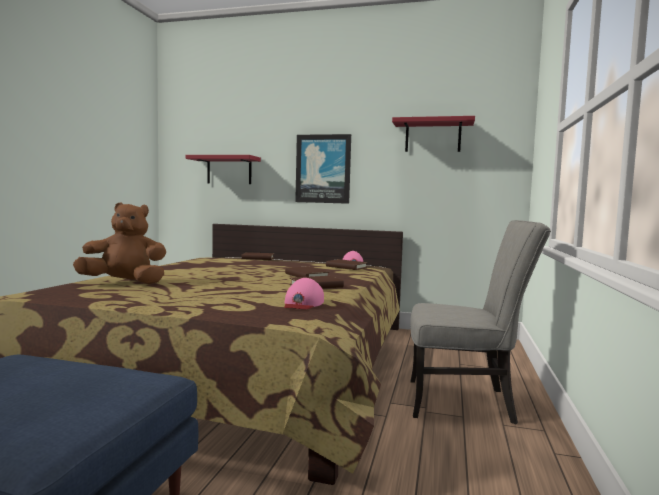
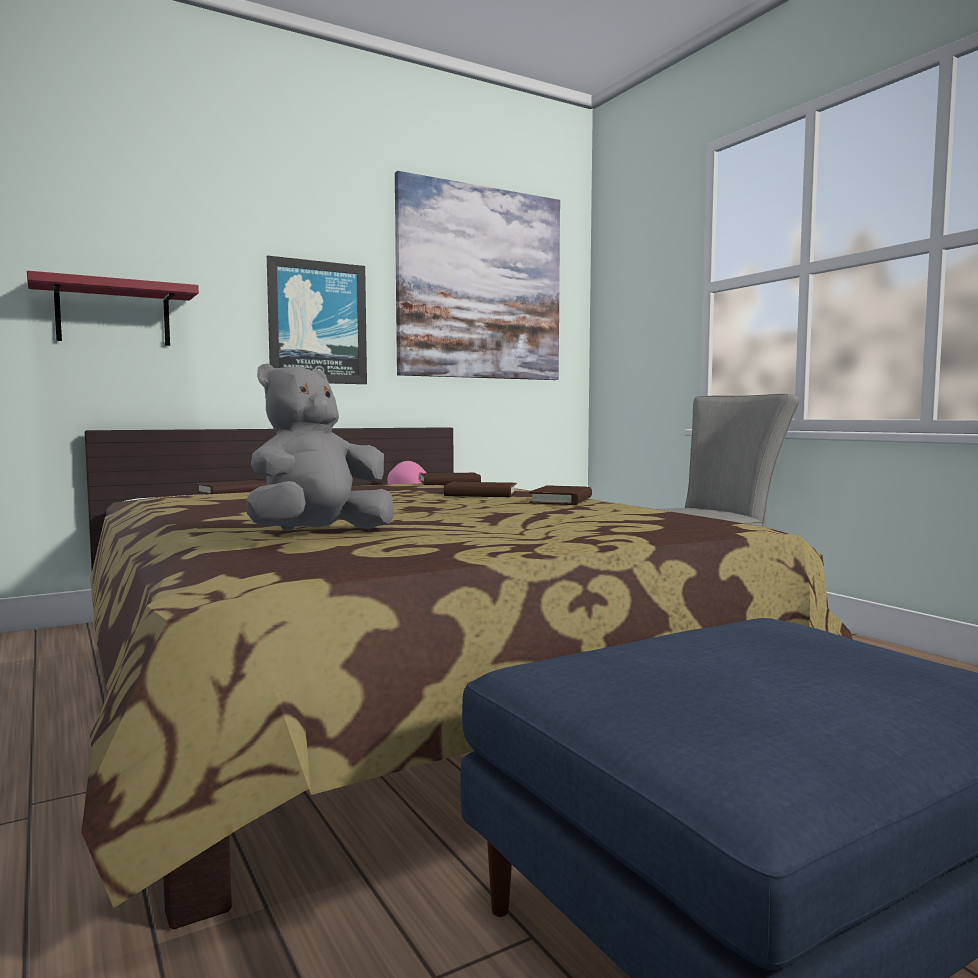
camera: 45 degrees left, 0 degrees up
brown plush toy [73,202,166,284] -> grey plush toy [246,363,394,530]
pink cap [284,278,324,309] -> none
red shelf [392,116,475,152] -> picture [395,171,560,380]

